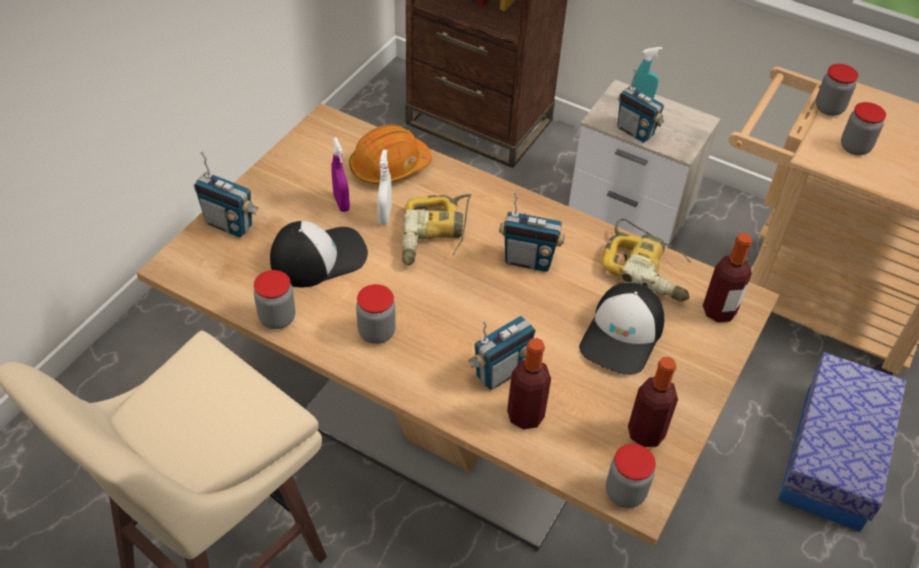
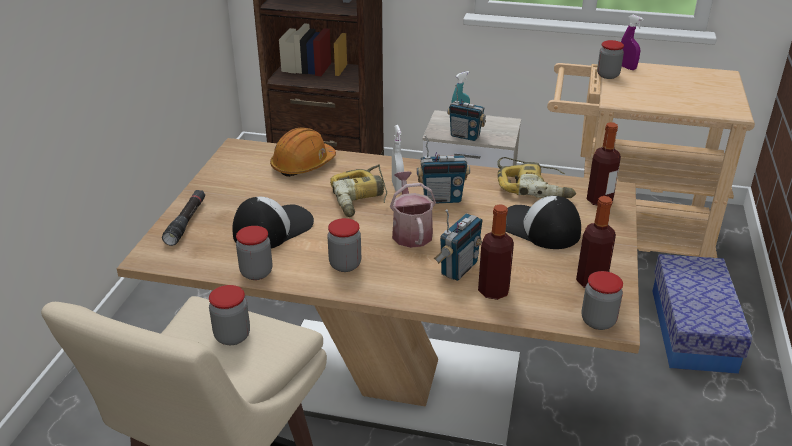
camera: 15 degrees left, 15 degrees down
radio [194,151,258,238] -> black flashlight [162,190,205,246]
purple spray bottle [331,137,350,212] -> purple spray bottle moved to [621,15,643,70]
white spray bottle [377,149,392,225] -> white spray bottle moved to [392,125,404,192]
cap [579,283,664,375] -> cap turned 120 degrees clockwise [506,196,581,249]
jar [841,102,886,155] -> jar moved to [209,285,250,345]
none -> watering can [390,171,436,248]

